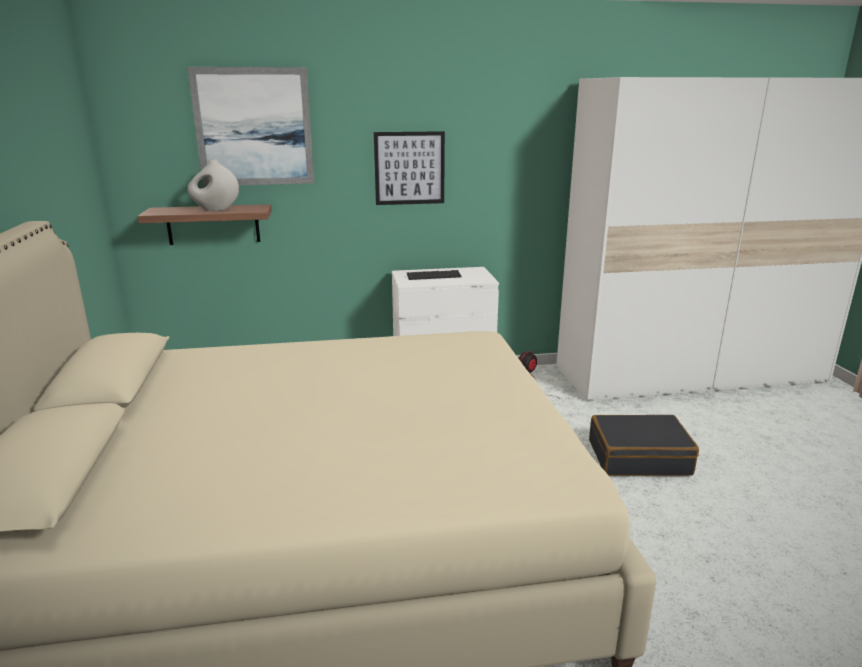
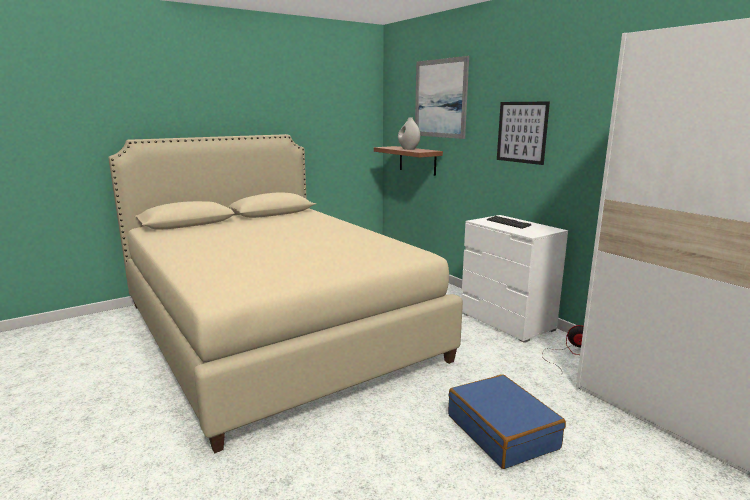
camera: 65 degrees right, 5 degrees down
black suitcase [589,415,699,476] -> blue suitcase [448,374,566,469]

